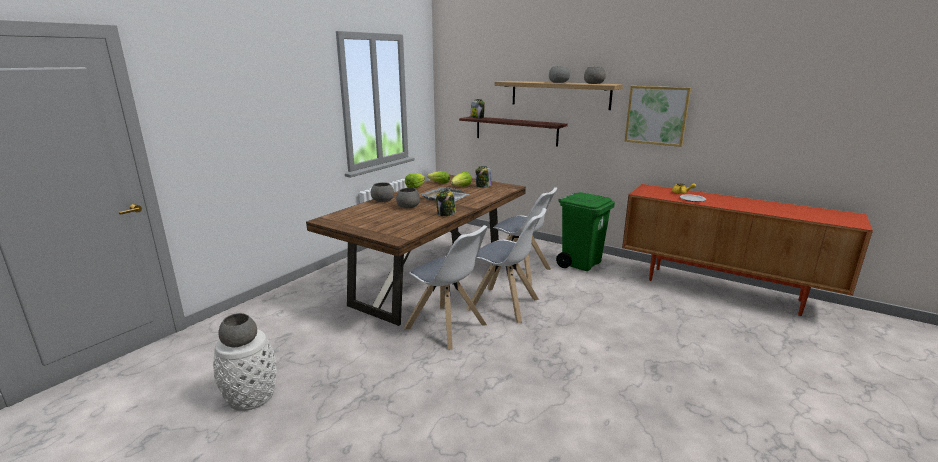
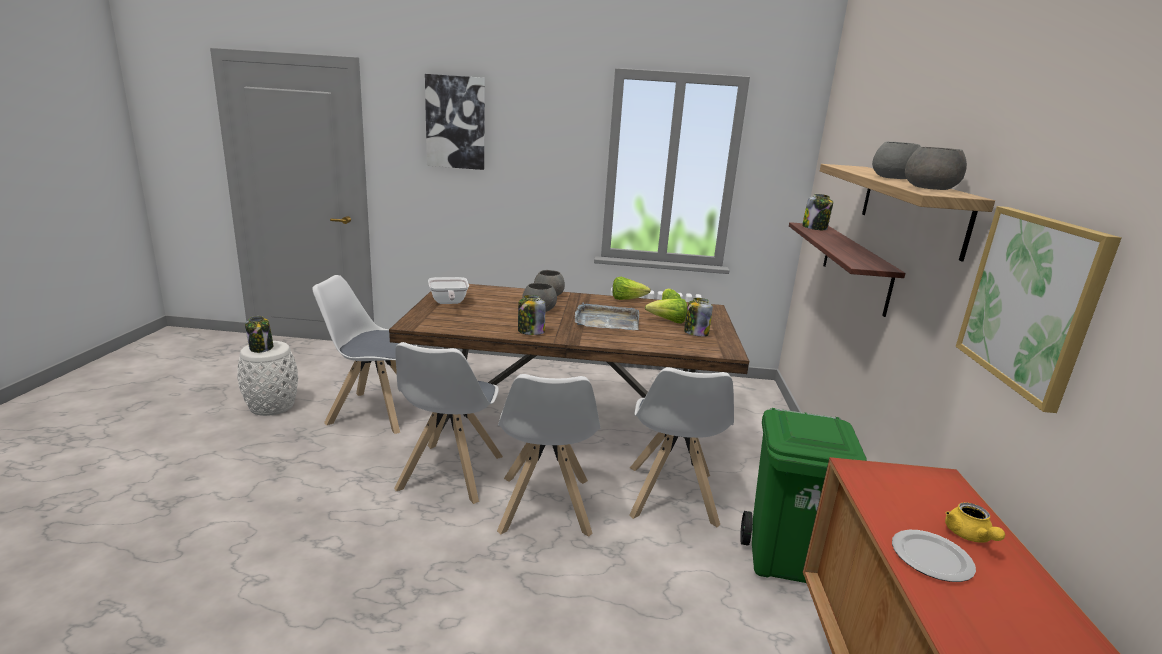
camera: 60 degrees right, 0 degrees up
grey bowl [218,313,257,347] -> jar [245,316,273,353]
none -> chair [312,275,417,434]
none -> picture [425,74,485,170]
none -> frying pan [428,277,469,304]

